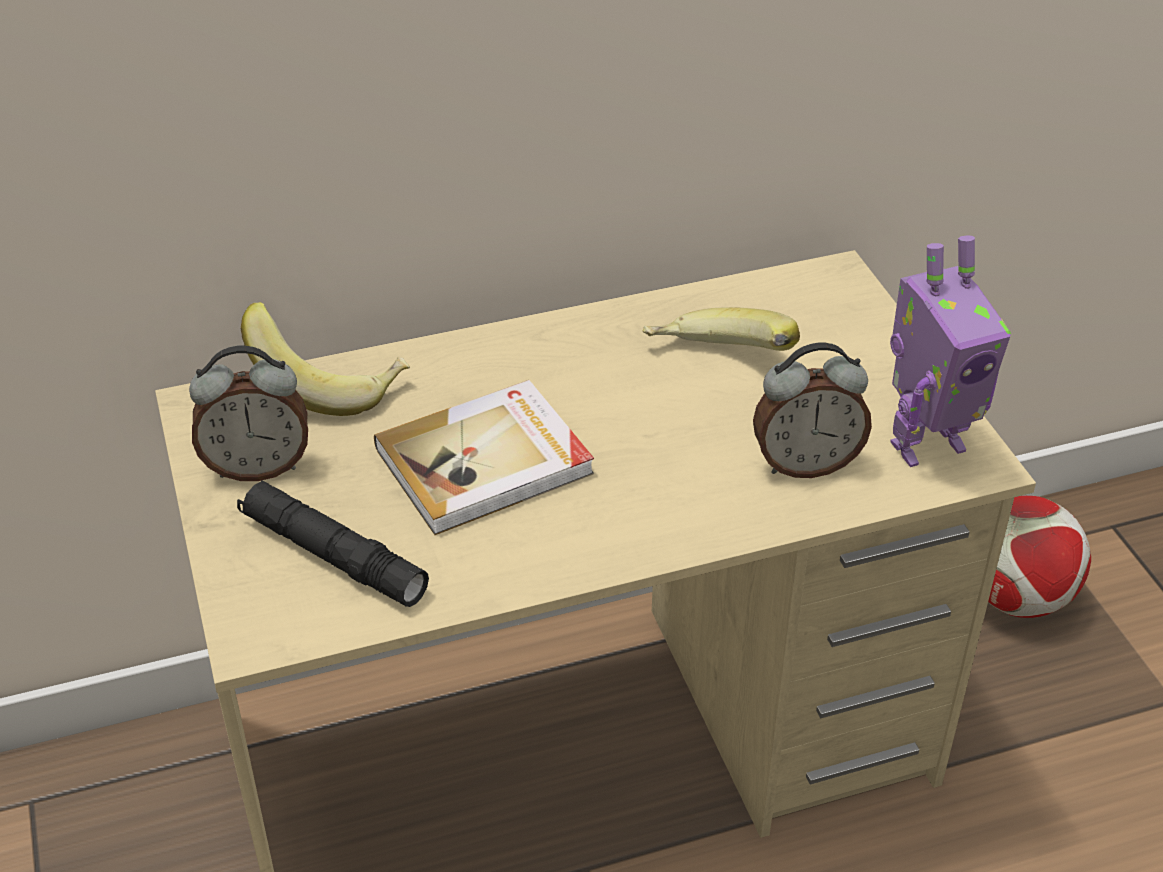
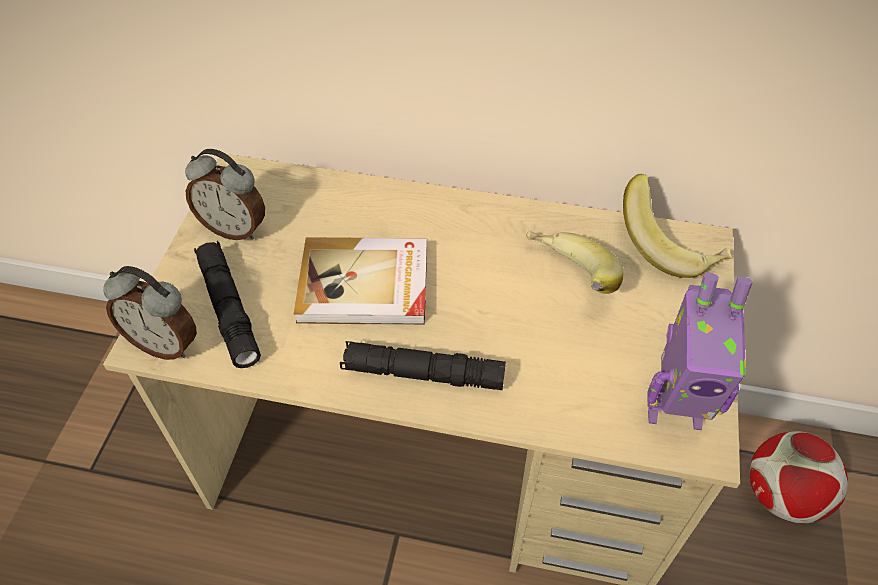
camera: 30 degrees right, 10 degrees up
banana [241,302,410,416] -> banana moved to [623,174,732,278]
alarm clock [753,343,872,478] -> alarm clock moved to [103,266,197,360]
none -> black flashlight [340,341,506,390]

